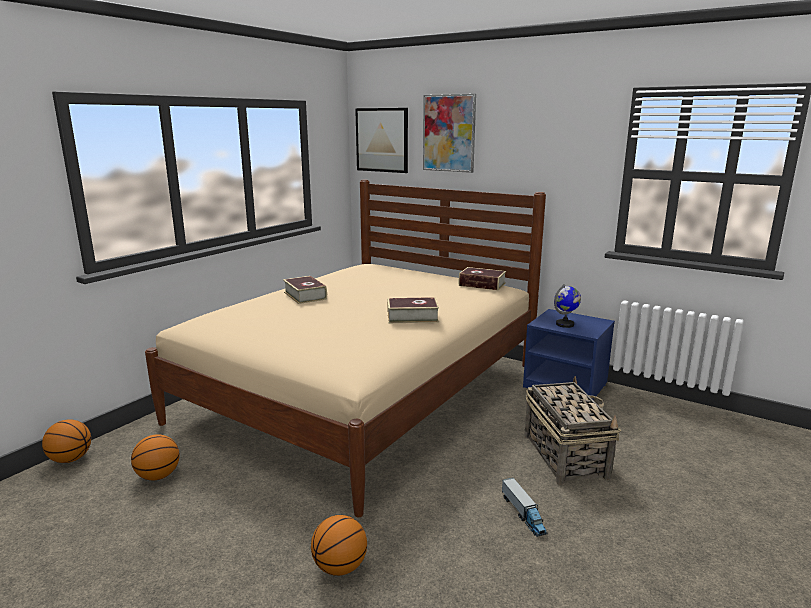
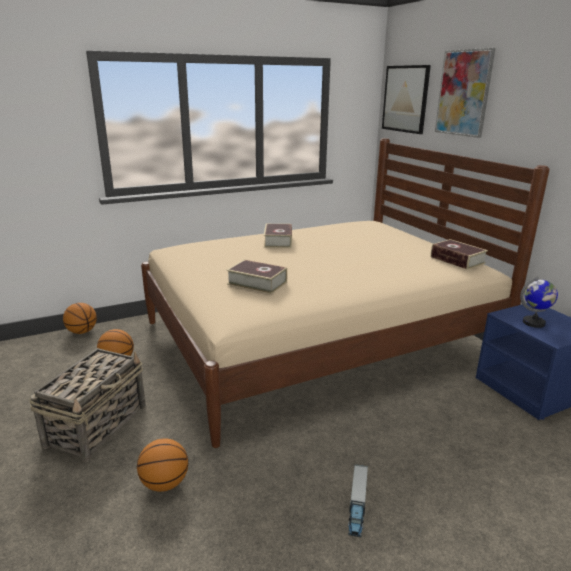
camera: 30 degrees right, 5 degrees up
book [387,297,439,323] -> book moved to [226,260,287,294]
basket [524,376,621,485] -> basket moved to [29,348,146,462]

